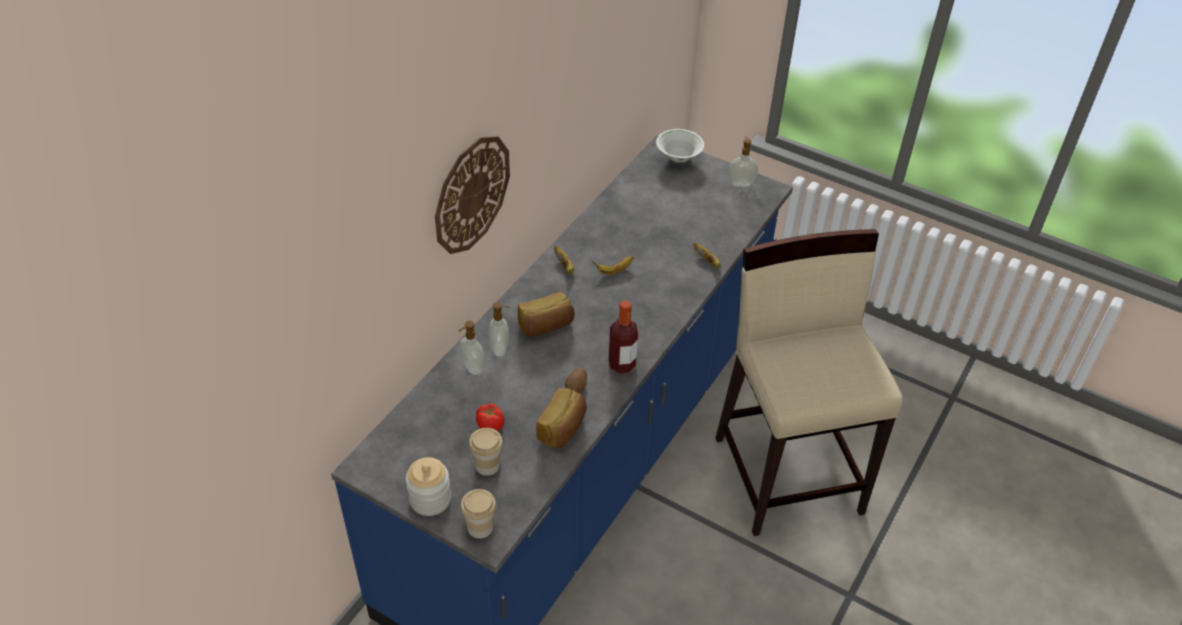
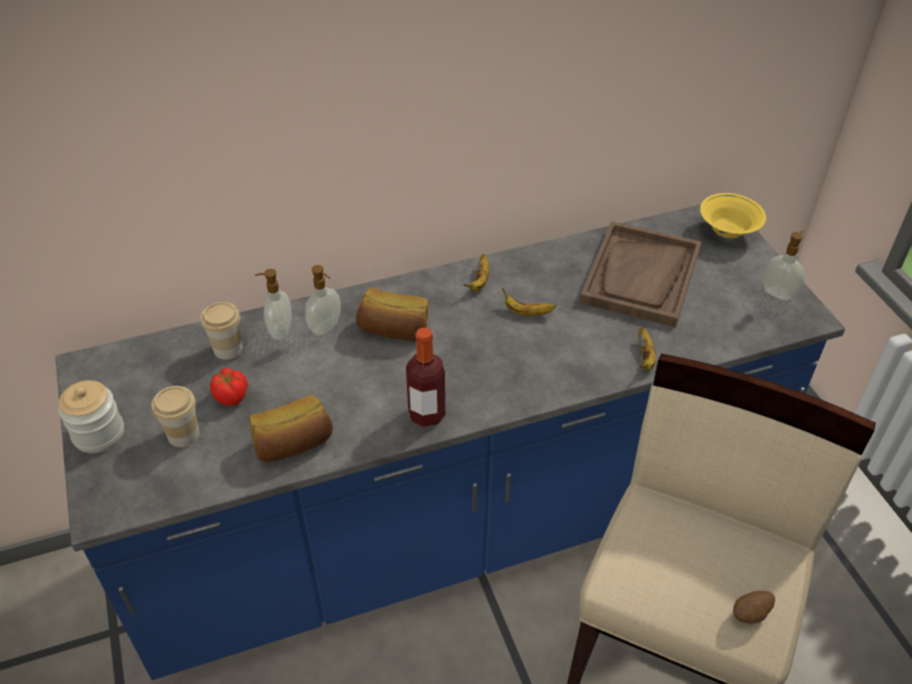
camera: 40 degrees right, 0 degrees up
wall clock [435,136,510,254] -> none
cup [461,489,496,539] -> cup moved to [201,302,243,360]
potato [565,368,587,393] -> potato moved to [733,591,775,624]
white bowl [656,129,704,163] -> yellow bowl [700,193,766,239]
none -> brown tray [580,221,701,327]

